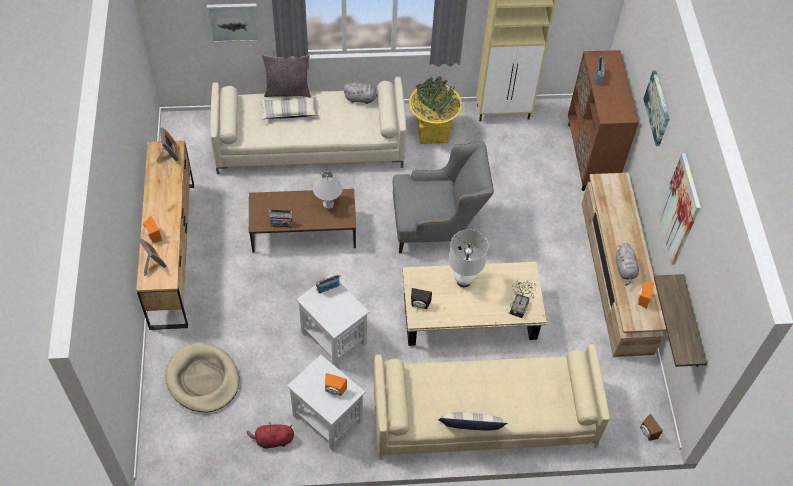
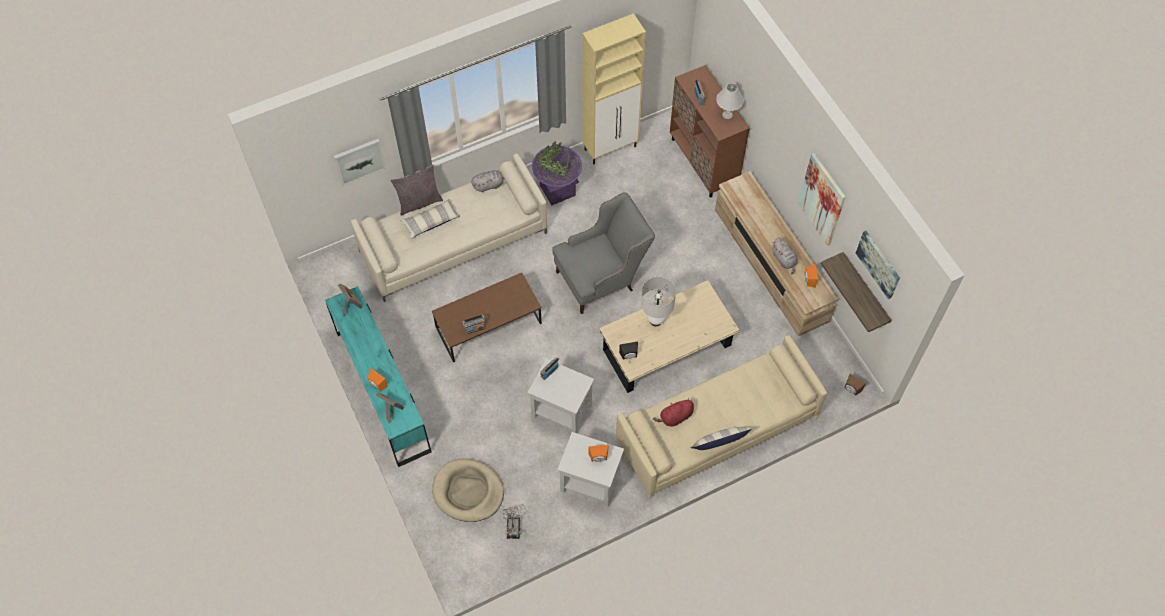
camera: 20 degrees left, 5 degrees up
brown dresser [136,141,194,330] -> turquoise dresser [325,286,432,467]
red plush toy [247,422,294,449] -> red plush toy moved to [653,398,694,427]
white table lamp [313,171,343,209] -> white table lamp moved to [716,83,744,119]
yellow planter [409,77,462,144] -> purple planter [532,142,582,206]
potted plant [510,278,536,318] -> potted plant moved to [500,505,524,540]
picture [643,71,670,146] -> picture moved to [856,231,900,299]

